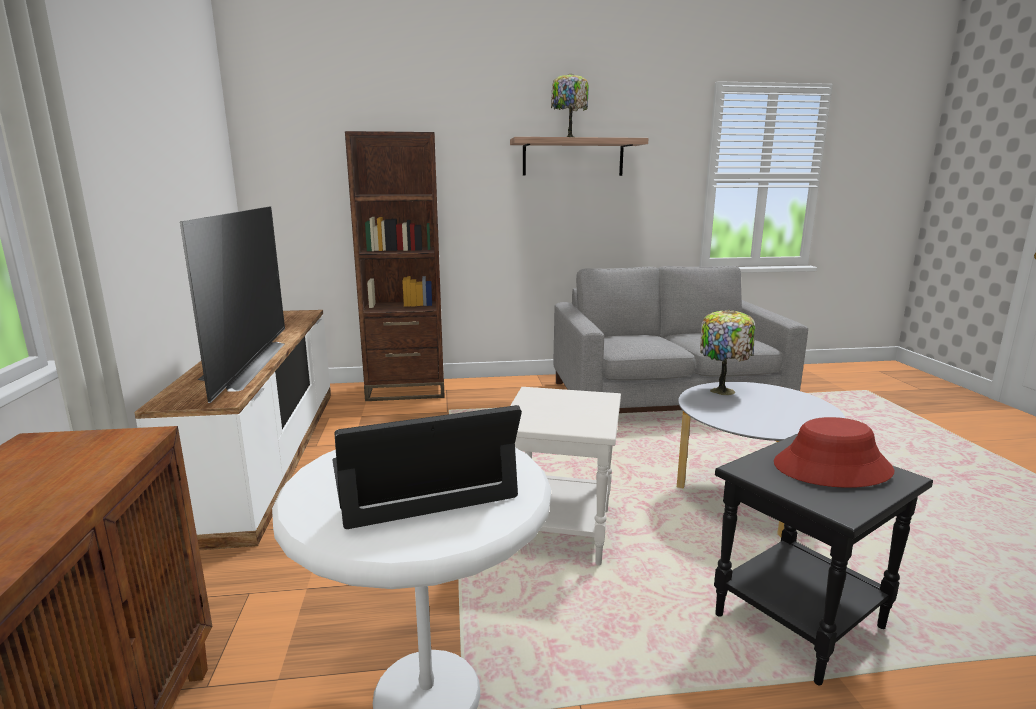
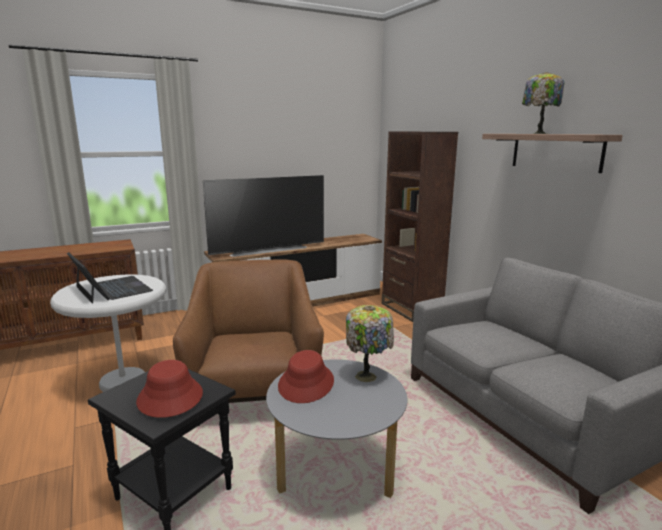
camera: 70 degrees right, 0 degrees up
white side table [510,387,621,565] -> brown armchair [173,259,324,426]
none -> red hat [278,350,334,403]

